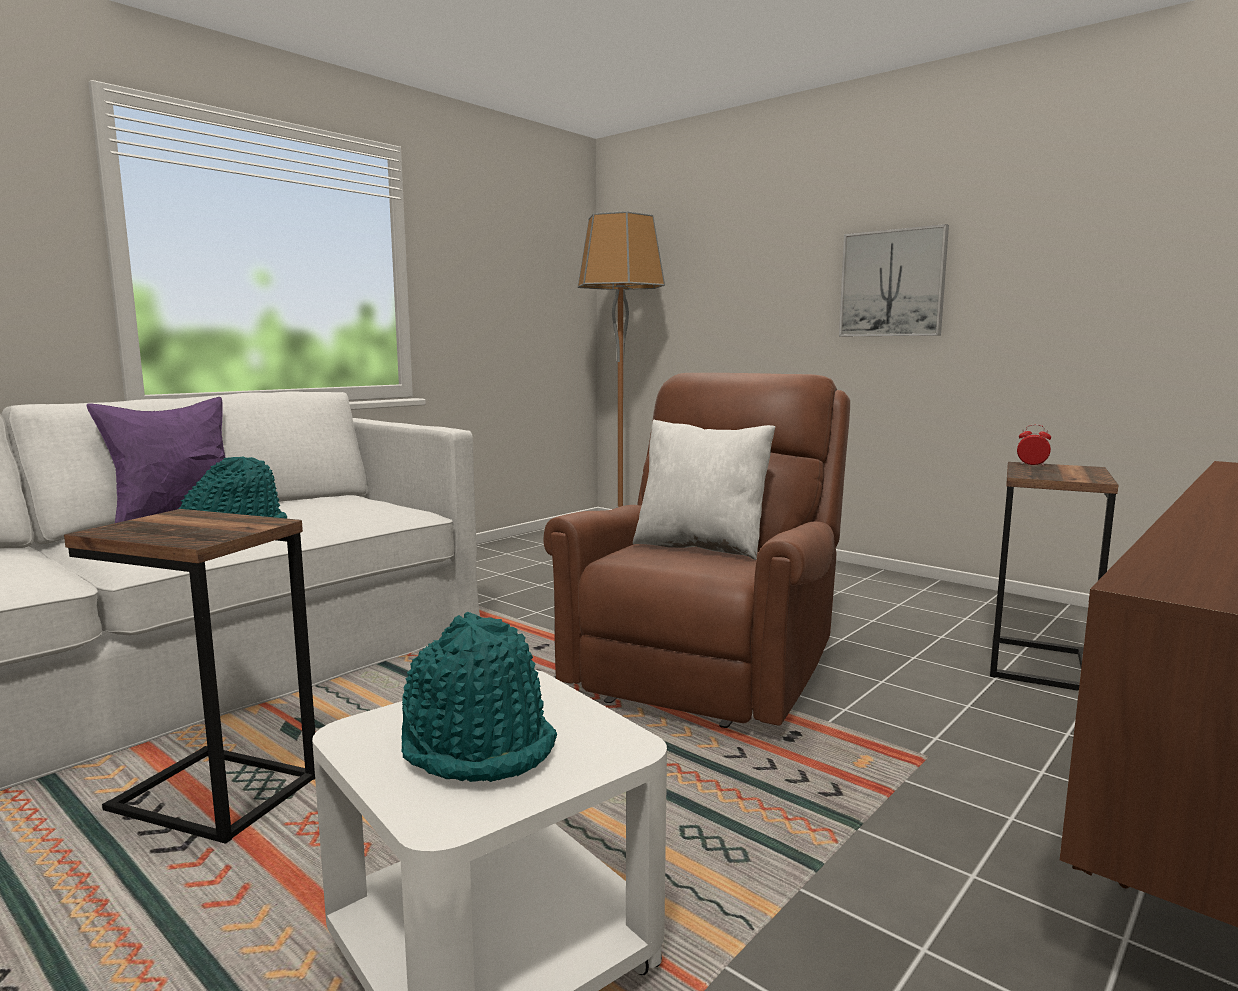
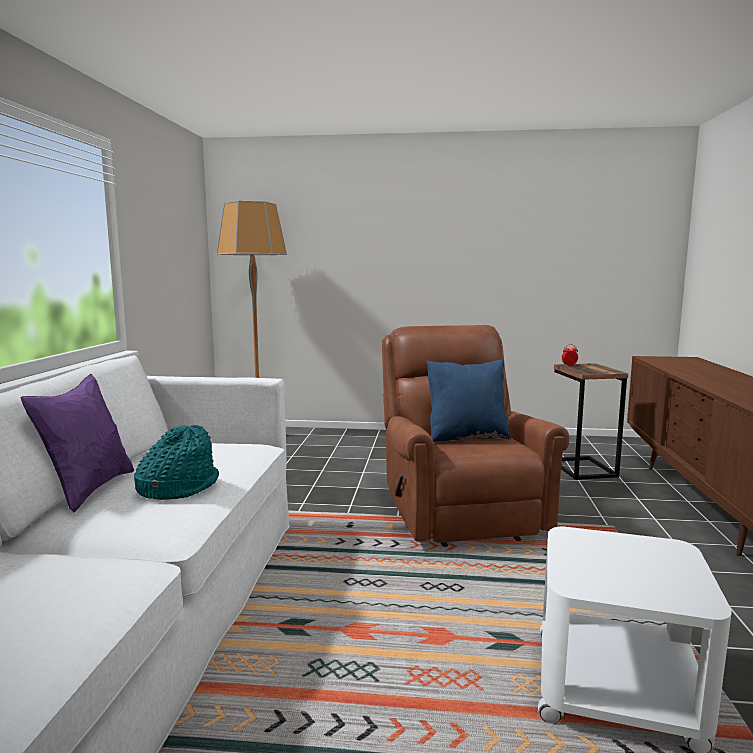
camera: 35 degrees left, 0 degrees up
side table [64,509,315,844] -> none
turquoise hat [401,612,557,782] -> none
white pillow [633,419,775,560] -> blue pillow [426,359,511,442]
picture [839,224,949,336] -> none

